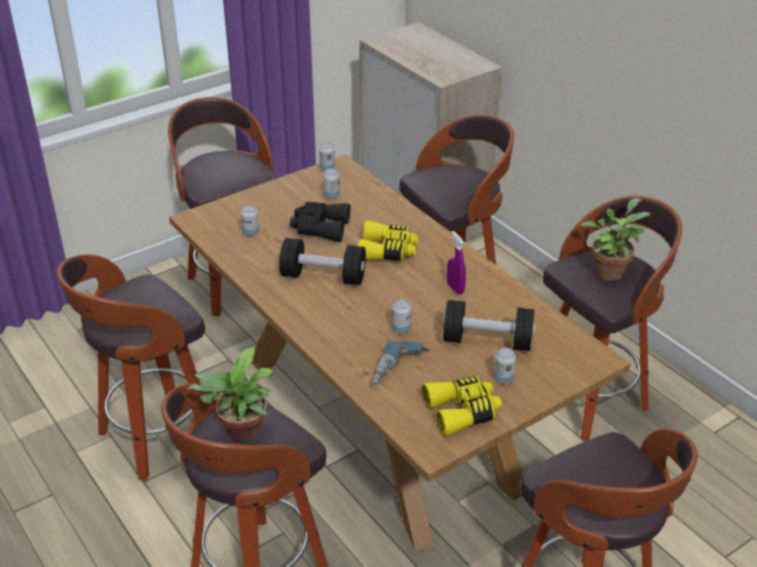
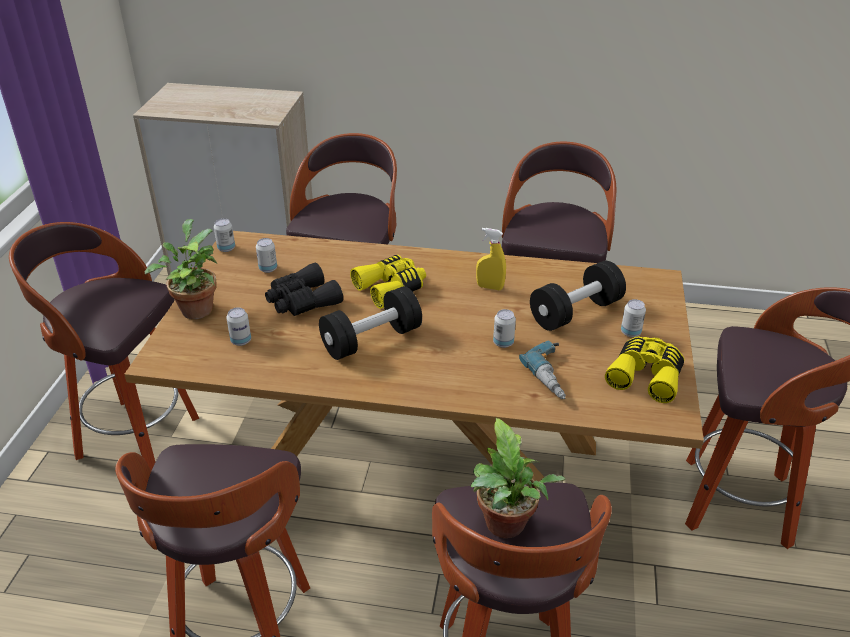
camera: 45 degrees left, 0 degrees up
purple spray bottle [447,231,466,295] -> yellow spray bottle [476,228,506,290]
potted plant [581,198,650,281] -> potted plant moved to [145,219,217,319]

